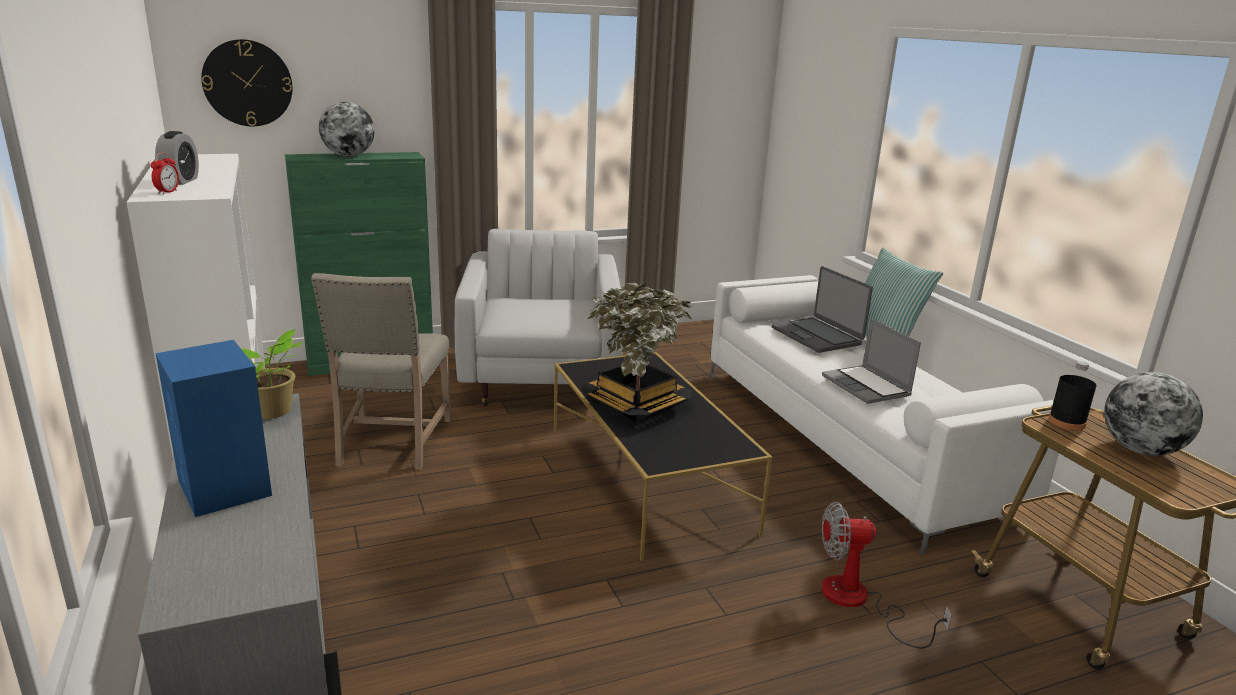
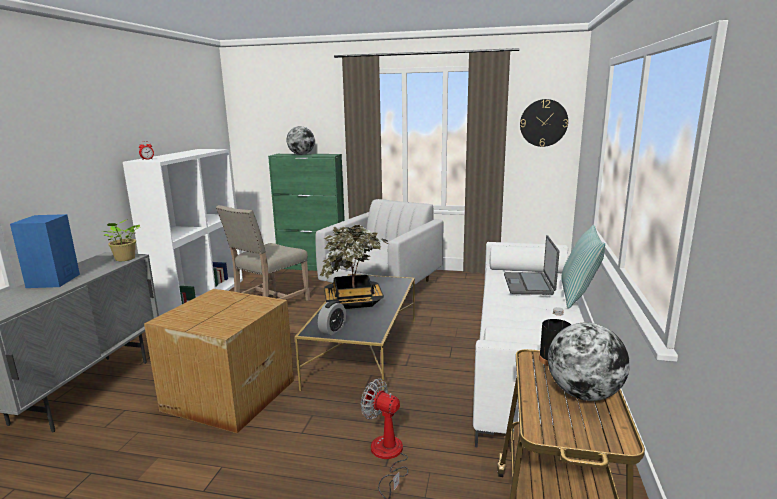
camera: 35 degrees right, 5 degrees down
alarm clock [155,131,199,185] -> alarm clock moved to [318,301,346,335]
wall clock [201,39,292,126] -> wall clock moved to [520,99,568,147]
laptop [822,318,921,404] -> none
none -> cardboard box [144,289,294,433]

